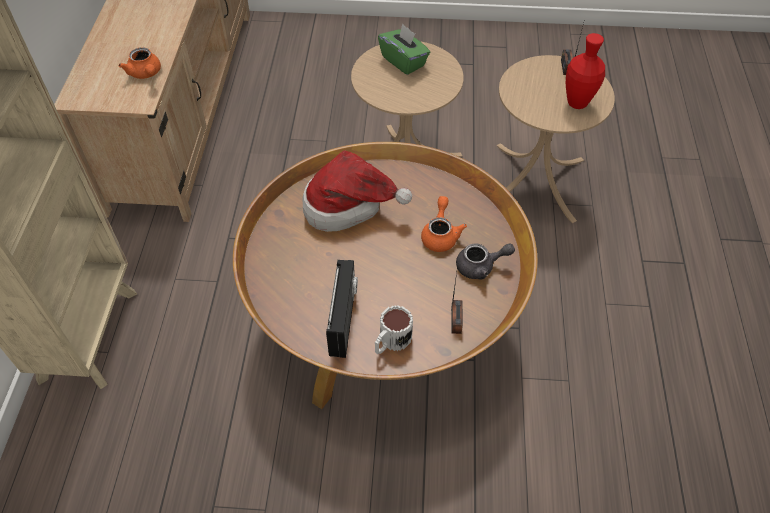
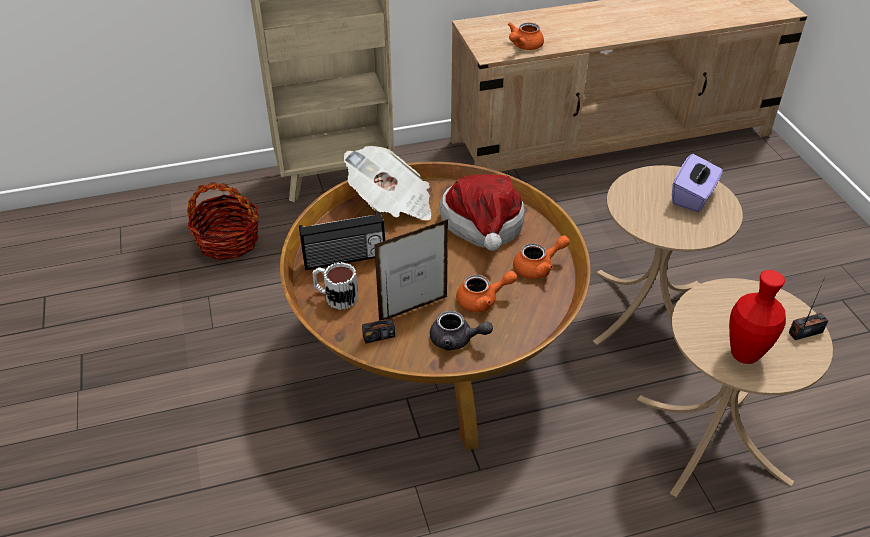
camera: 70 degrees right, 10 degrees down
green tissue box [378,23,430,75] -> purple tissue box [672,154,723,212]
grey teapot [456,243,515,280] -> grey teapot turned 45 degrees counterclockwise [430,311,493,351]
none -> basket [187,182,259,260]
none -> newspaper [343,146,431,220]
none -> picture frame [374,219,448,320]
none -> orange teapot [513,235,570,279]

